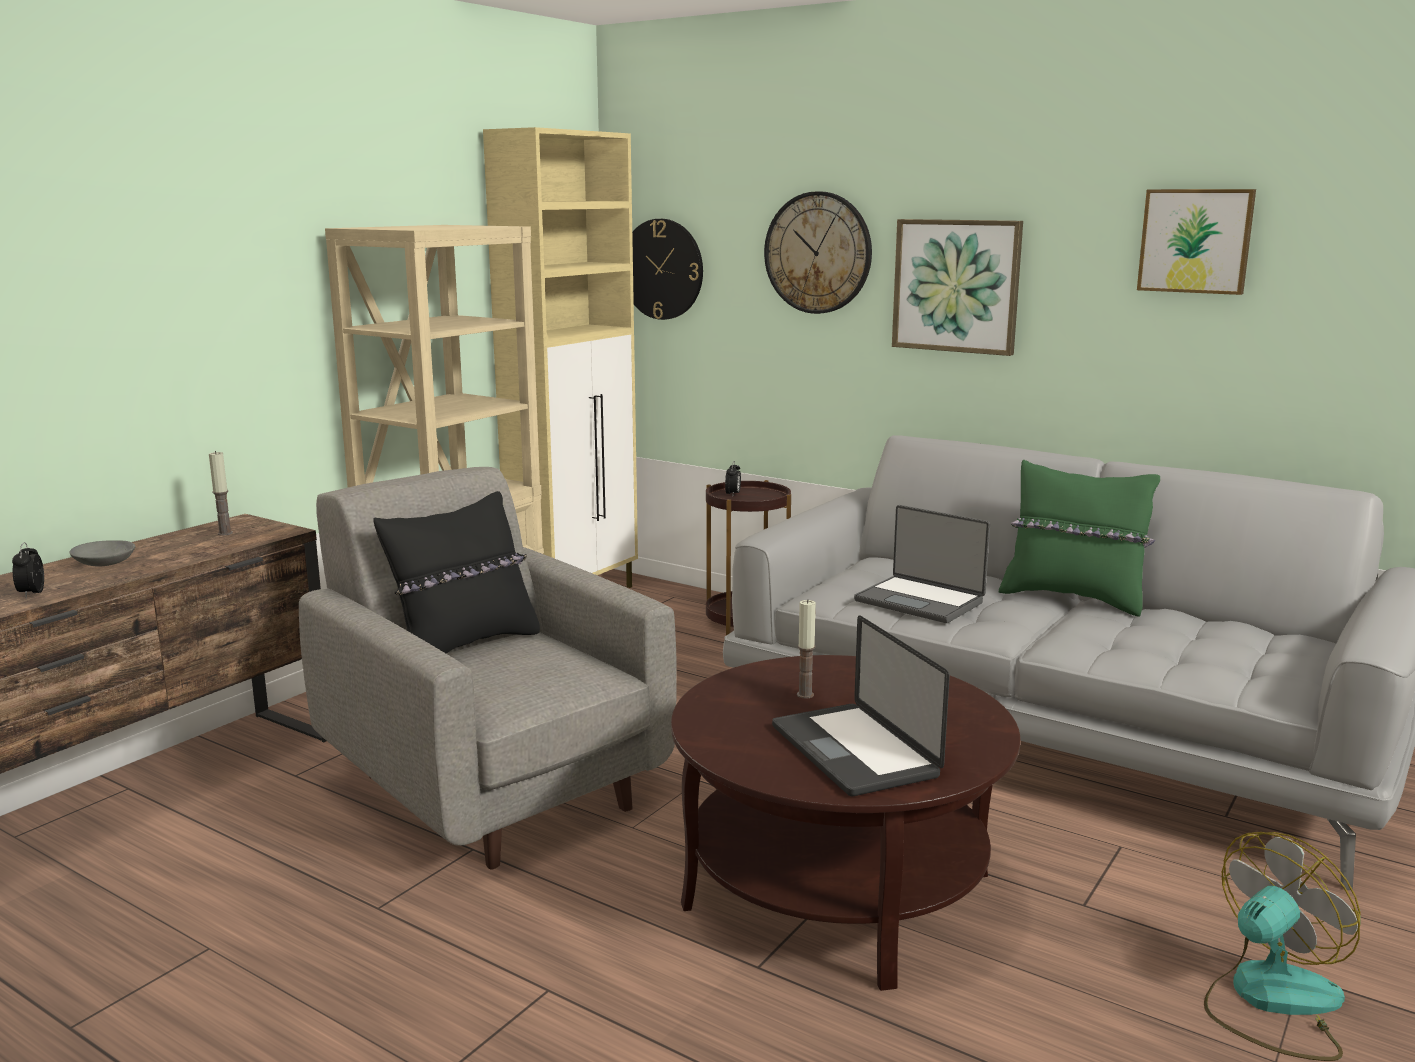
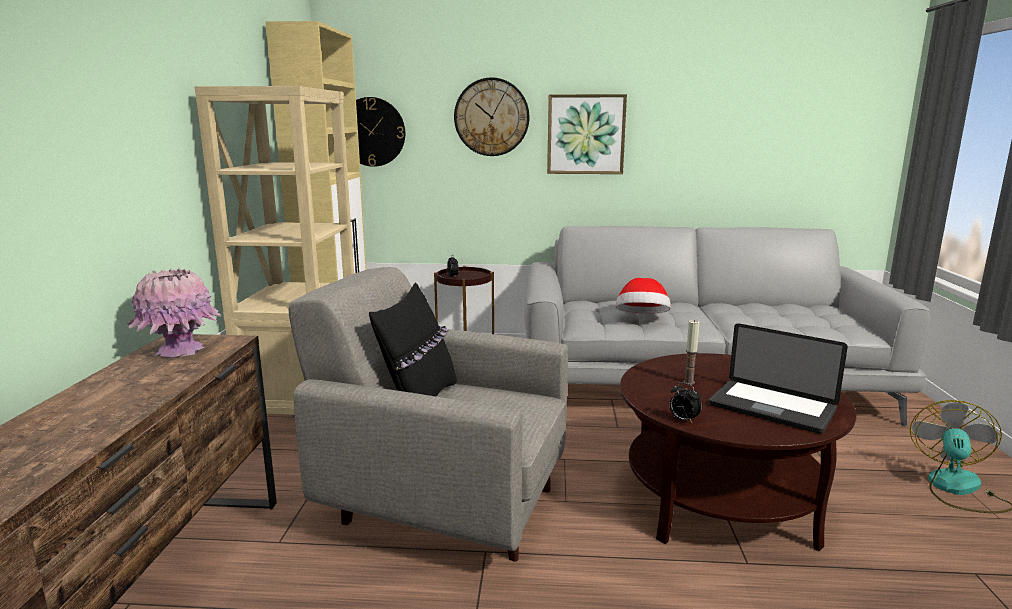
camera: 30 degrees left, 0 degrees up
alarm clock [12,542,44,598] -> alarm clock moved to [670,382,702,424]
grey bowl [69,540,135,567] -> none
candle [209,451,233,536] -> pink vase [127,268,221,358]
laptop [854,505,990,623] -> hat [616,278,671,314]
green pillow [999,460,1160,617] -> none
picture [1137,189,1256,295] -> none

